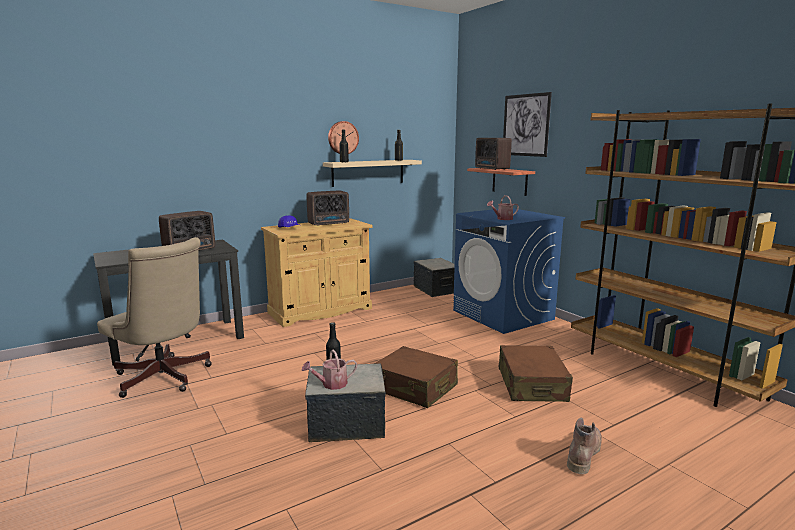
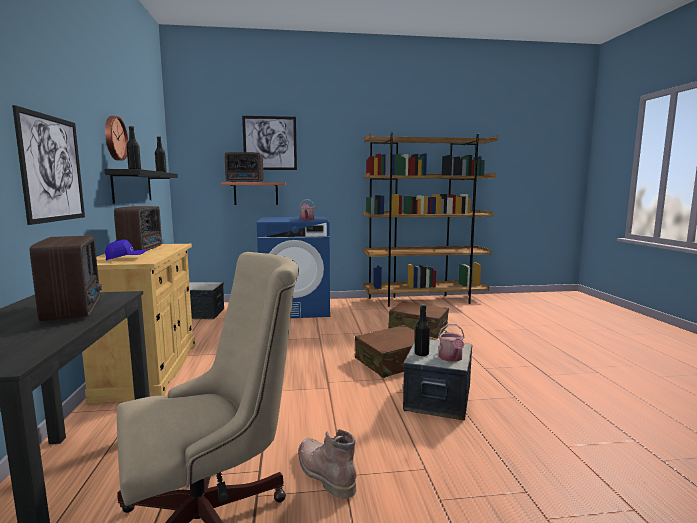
camera: 65 degrees left, 5 degrees down
beige shelf [323,160,422,187] -> black shelf [104,169,178,203]
brown boot [567,418,602,474] -> brown boot moved to [298,429,357,499]
none -> picture [12,105,85,225]

